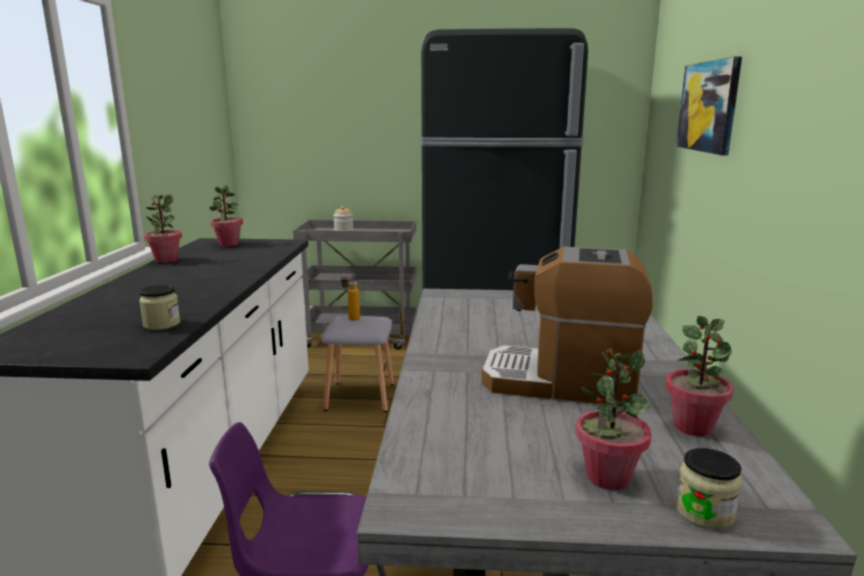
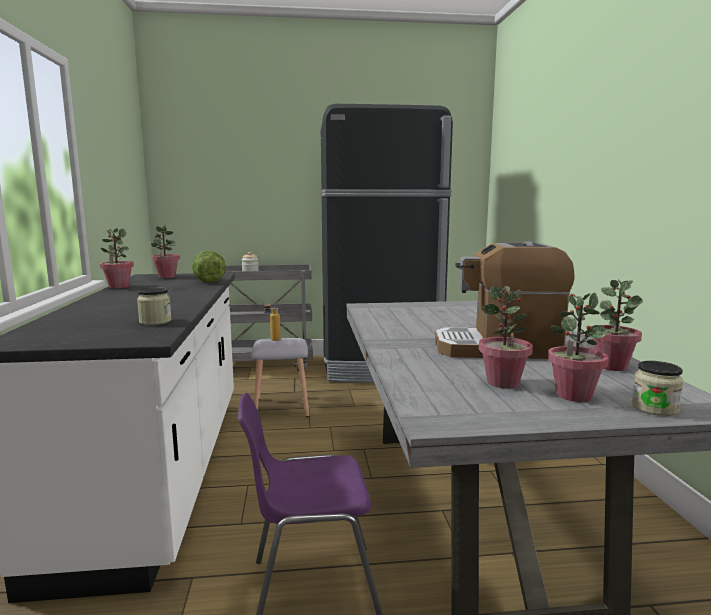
camera: 10 degrees left, 5 degrees down
picture [676,57,742,156] -> none
none -> lettuce [192,251,226,282]
none -> potted plant [479,286,533,388]

